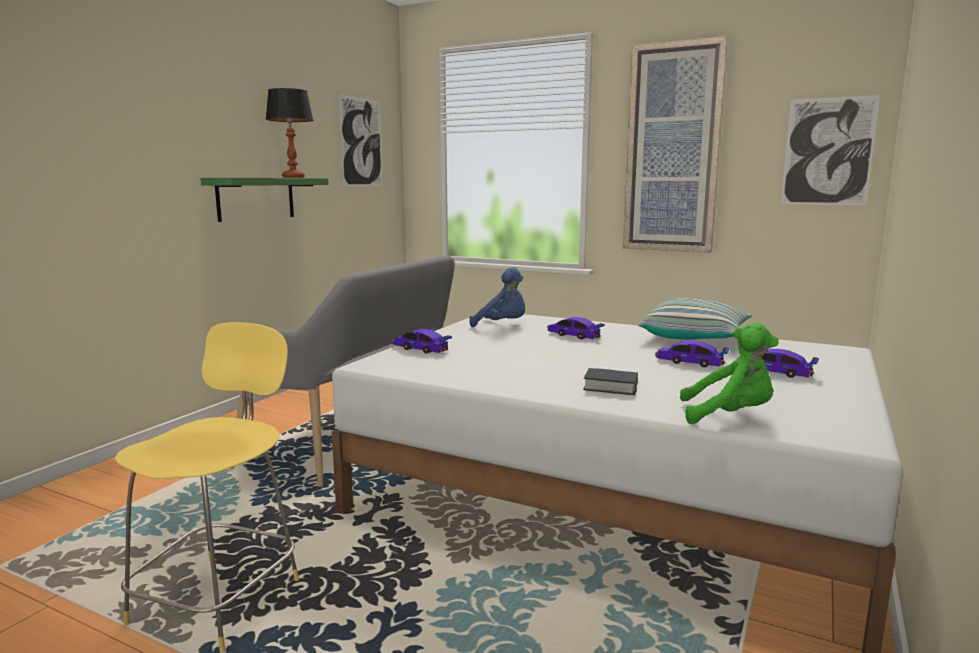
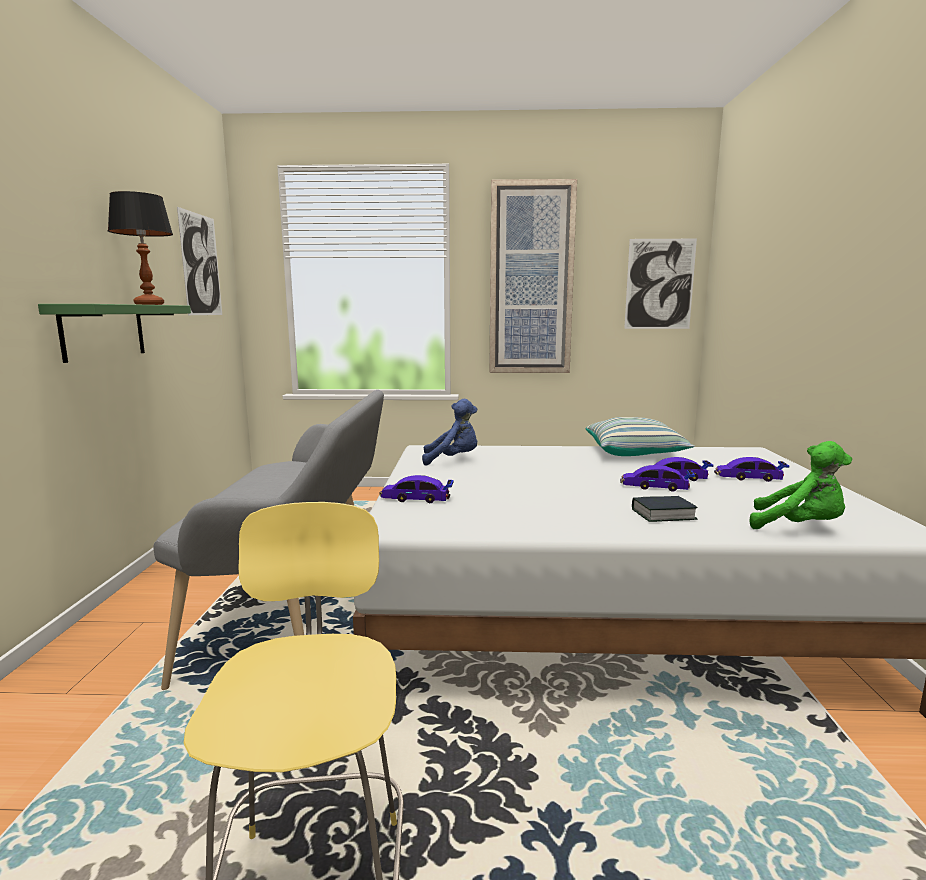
camera: 25 degrees left, 0 degrees up
toy car [547,317,605,339] -> toy car moved to [620,465,695,491]
green plush toy [680,323,779,424] -> green plush toy turned 45 degrees clockwise [750,441,852,529]

